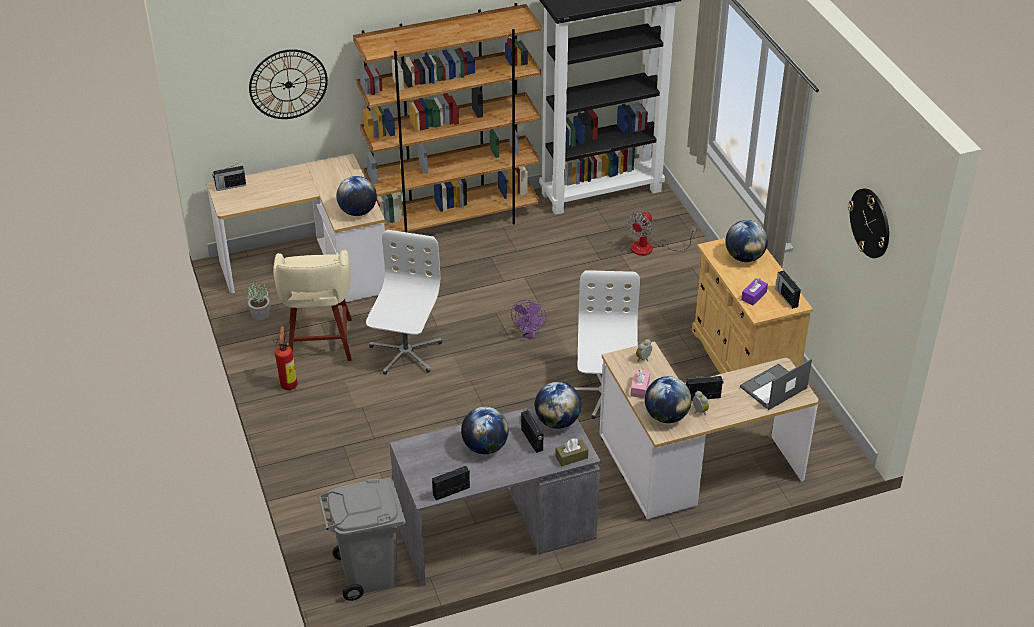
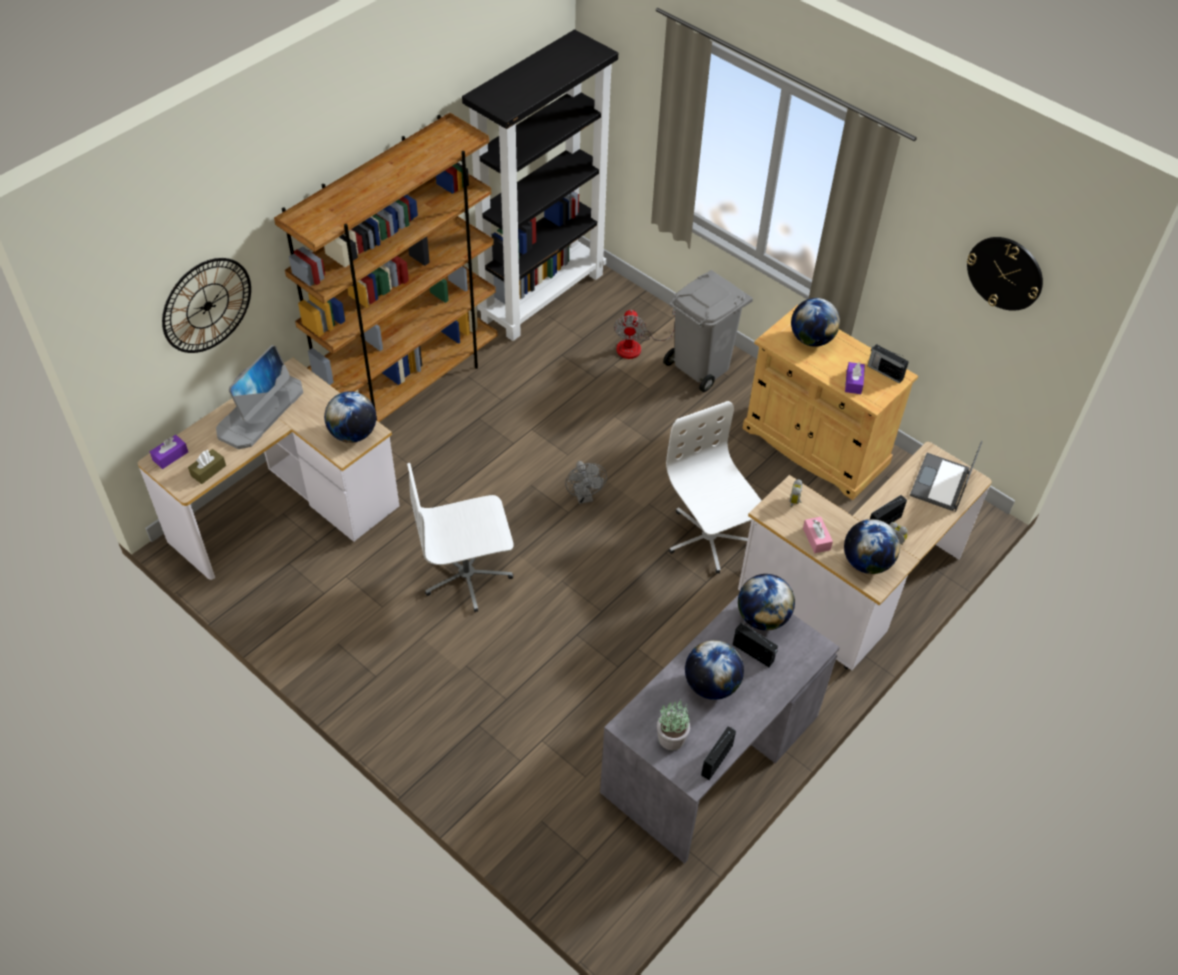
camera: 30 degrees left, 10 degrees up
radio [212,163,246,191] -> purple tissue box [150,435,188,469]
potted plant [248,282,270,320] -> potted plant moved to [657,701,690,750]
beige stool [273,250,352,361] -> none
fire extinguisher [275,326,298,390] -> none
grey trash can [318,477,406,601] -> grey trash can moved to [663,270,753,392]
white office chair [366,230,442,375] -> white office chair turned 90 degrees counterclockwise [407,463,514,612]
purple fan [511,300,546,339] -> grey fan [565,461,607,504]
brown tissue box [555,438,588,466] -> brown tissue box moved to [188,449,226,484]
none -> monitor [216,345,303,449]

